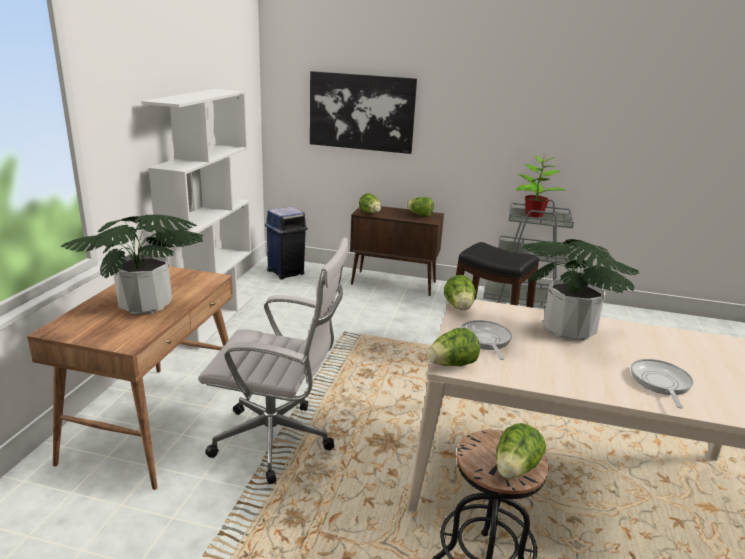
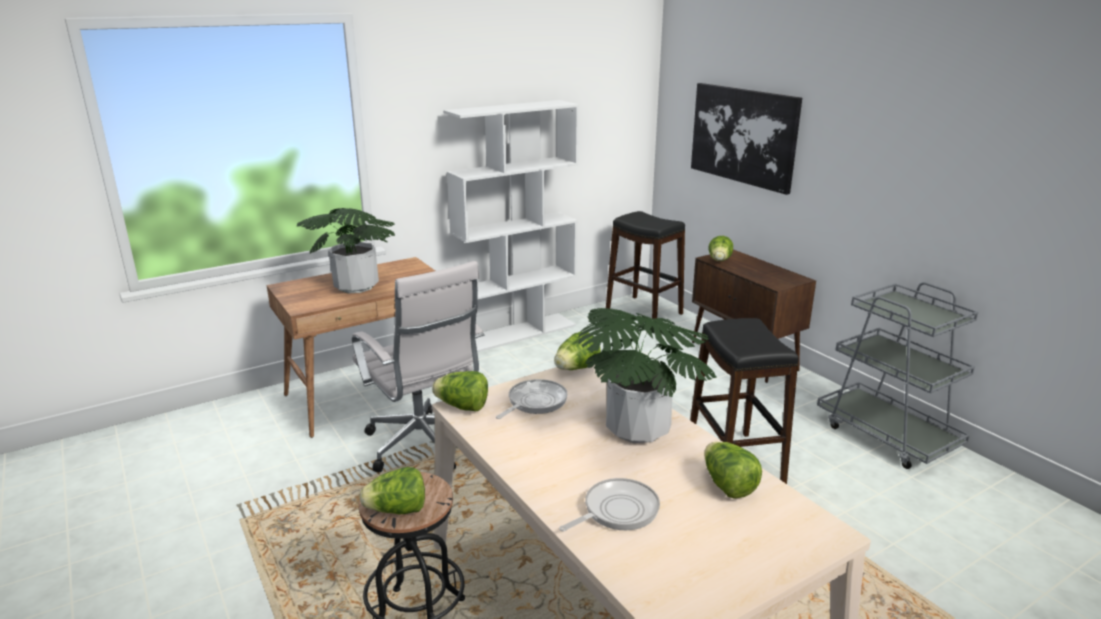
camera: 45 degrees right, 0 degrees up
blue trash can [265,207,308,279] -> black stool [606,211,685,319]
lettuce [406,197,434,217] -> lettuce moved to [704,442,762,499]
potted plant [516,155,566,218] -> none

